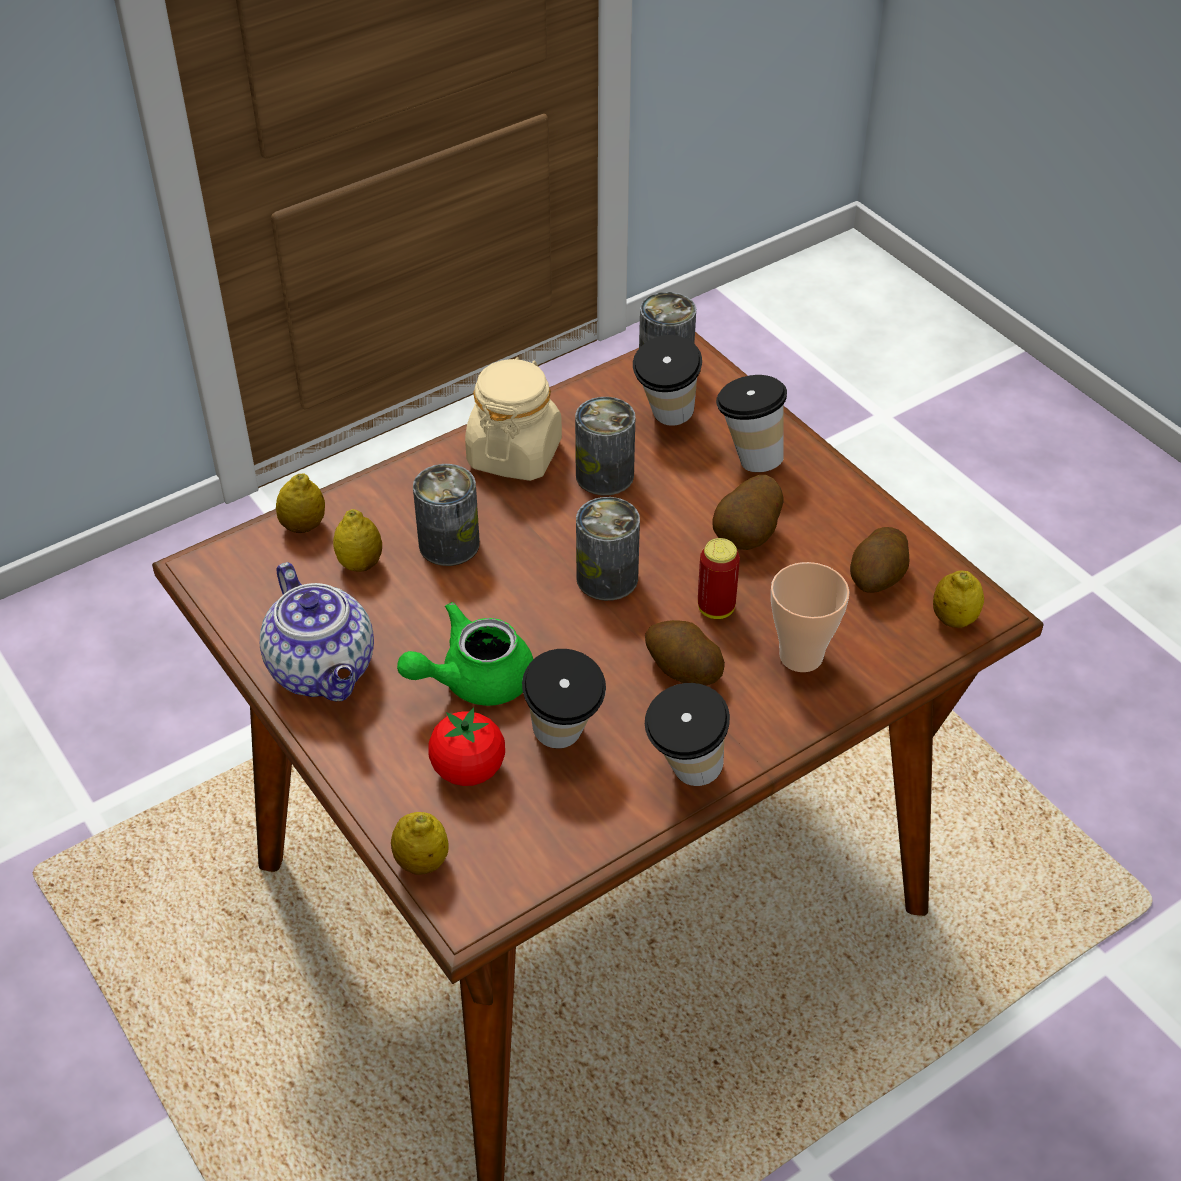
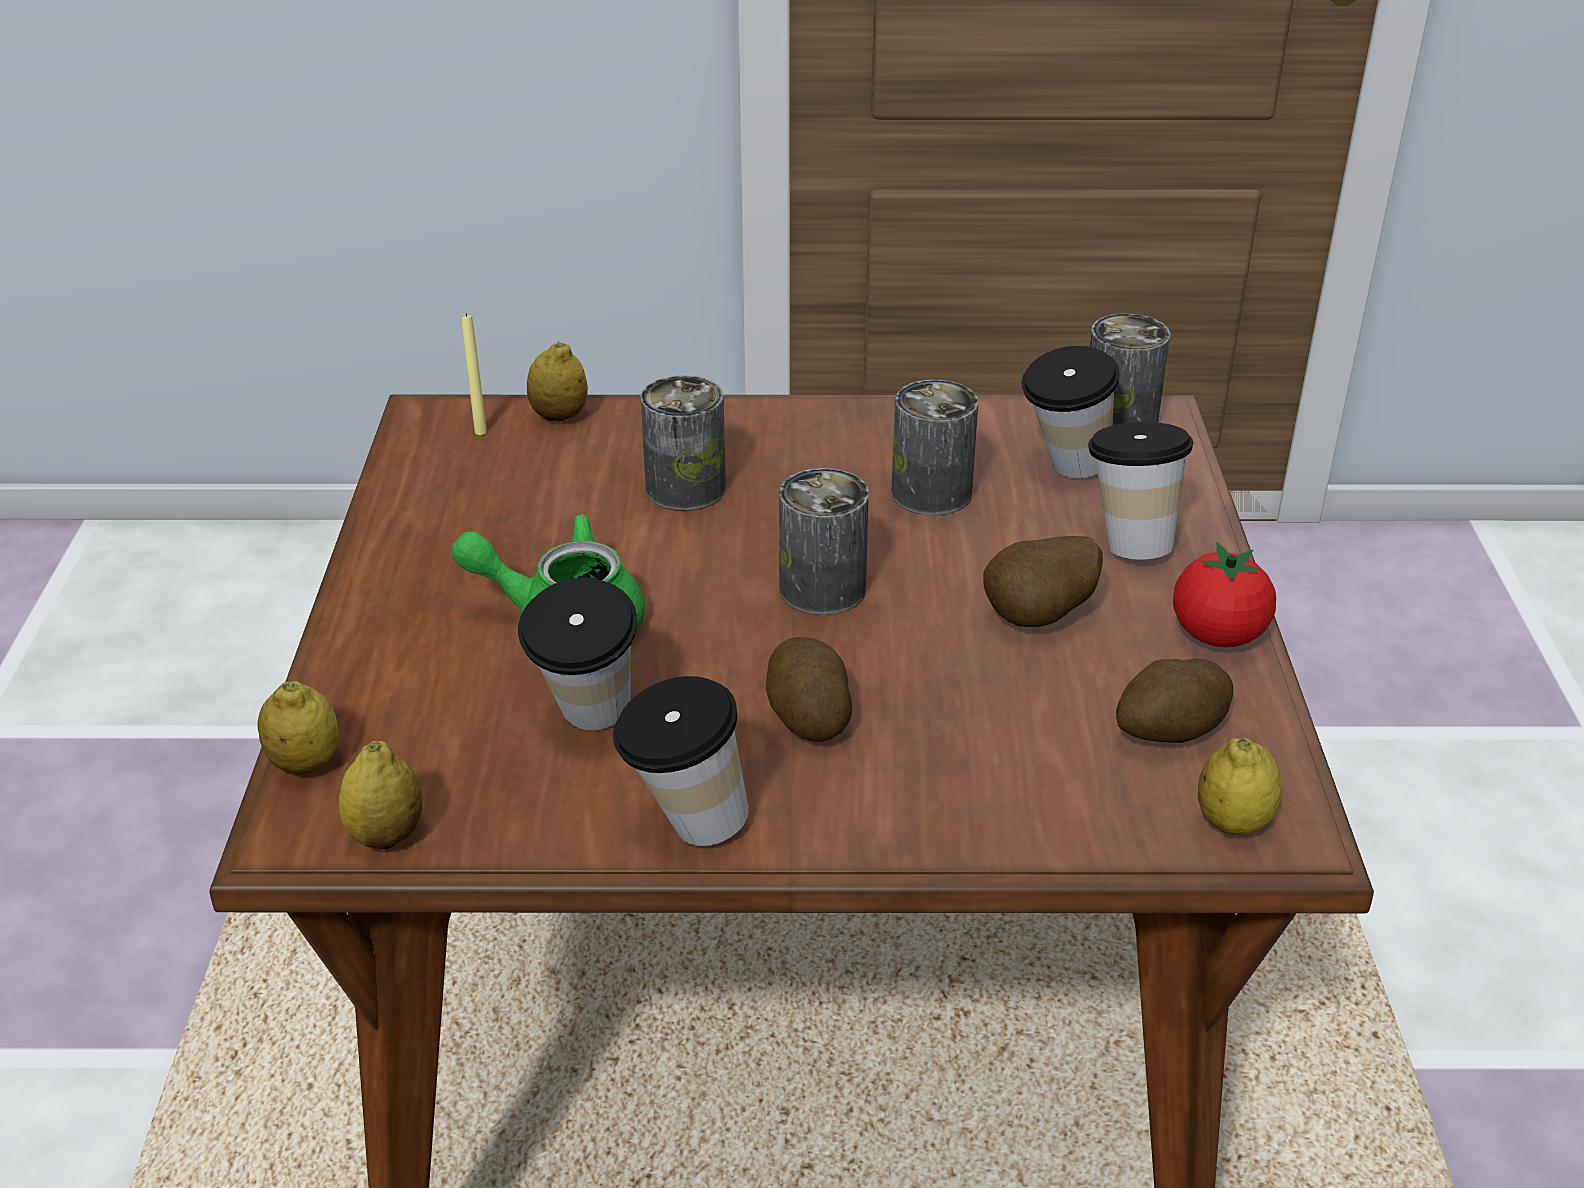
camera: 35 degrees right, 10 degrees down
teapot [260,562,374,701] -> none
lemon [333,509,382,572] -> lemon moved to [339,741,423,850]
tomato [429,708,505,786] -> tomato moved to [1173,542,1276,647]
beige jar [465,357,562,481] -> none
can [698,538,740,619] -> none
cup [771,562,850,672] -> none
none -> yellow candle [462,313,487,435]

